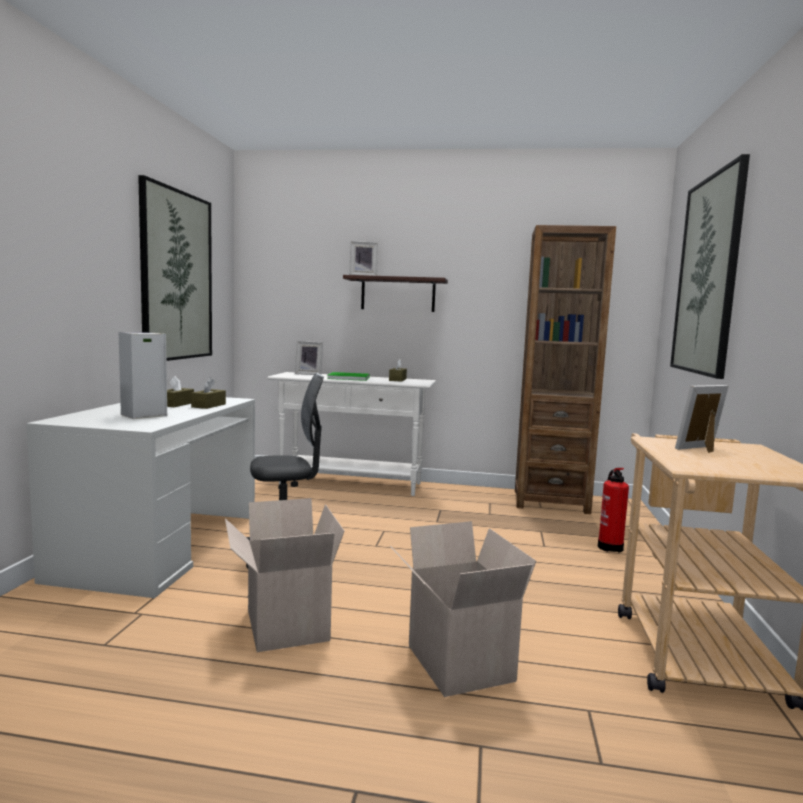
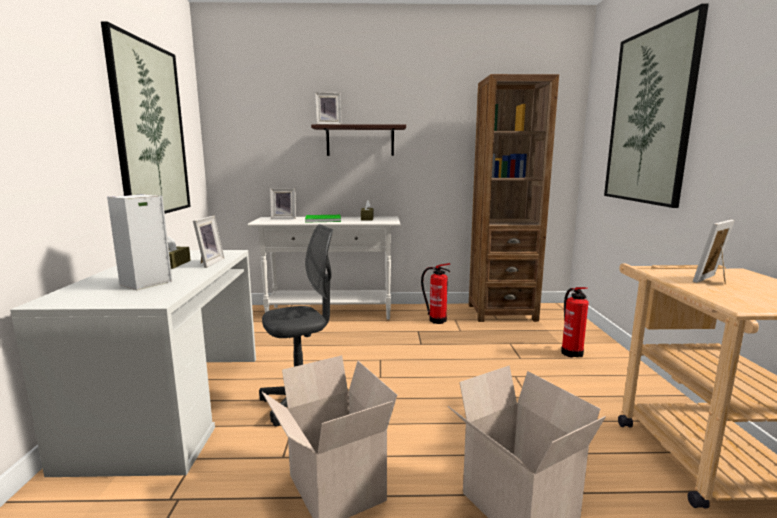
camera: 10 degrees left, 5 degrees up
brown tissue box [191,378,226,409] -> picture frame [193,216,225,268]
none -> fire extinguisher [421,263,450,324]

